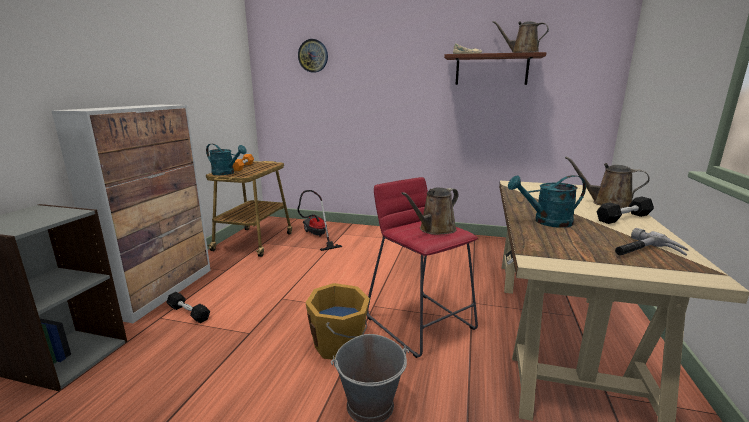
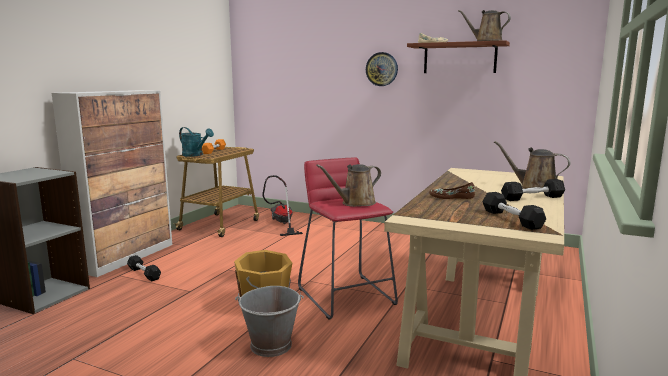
camera: 10 degrees right, 5 degrees down
wall clock [298,39,328,73] -> wall clock moved to [366,52,398,86]
turquoise watering can [508,175,586,228] -> brown shoe [429,182,475,199]
hammer [615,228,688,256] -> black dumbbell [483,192,546,230]

